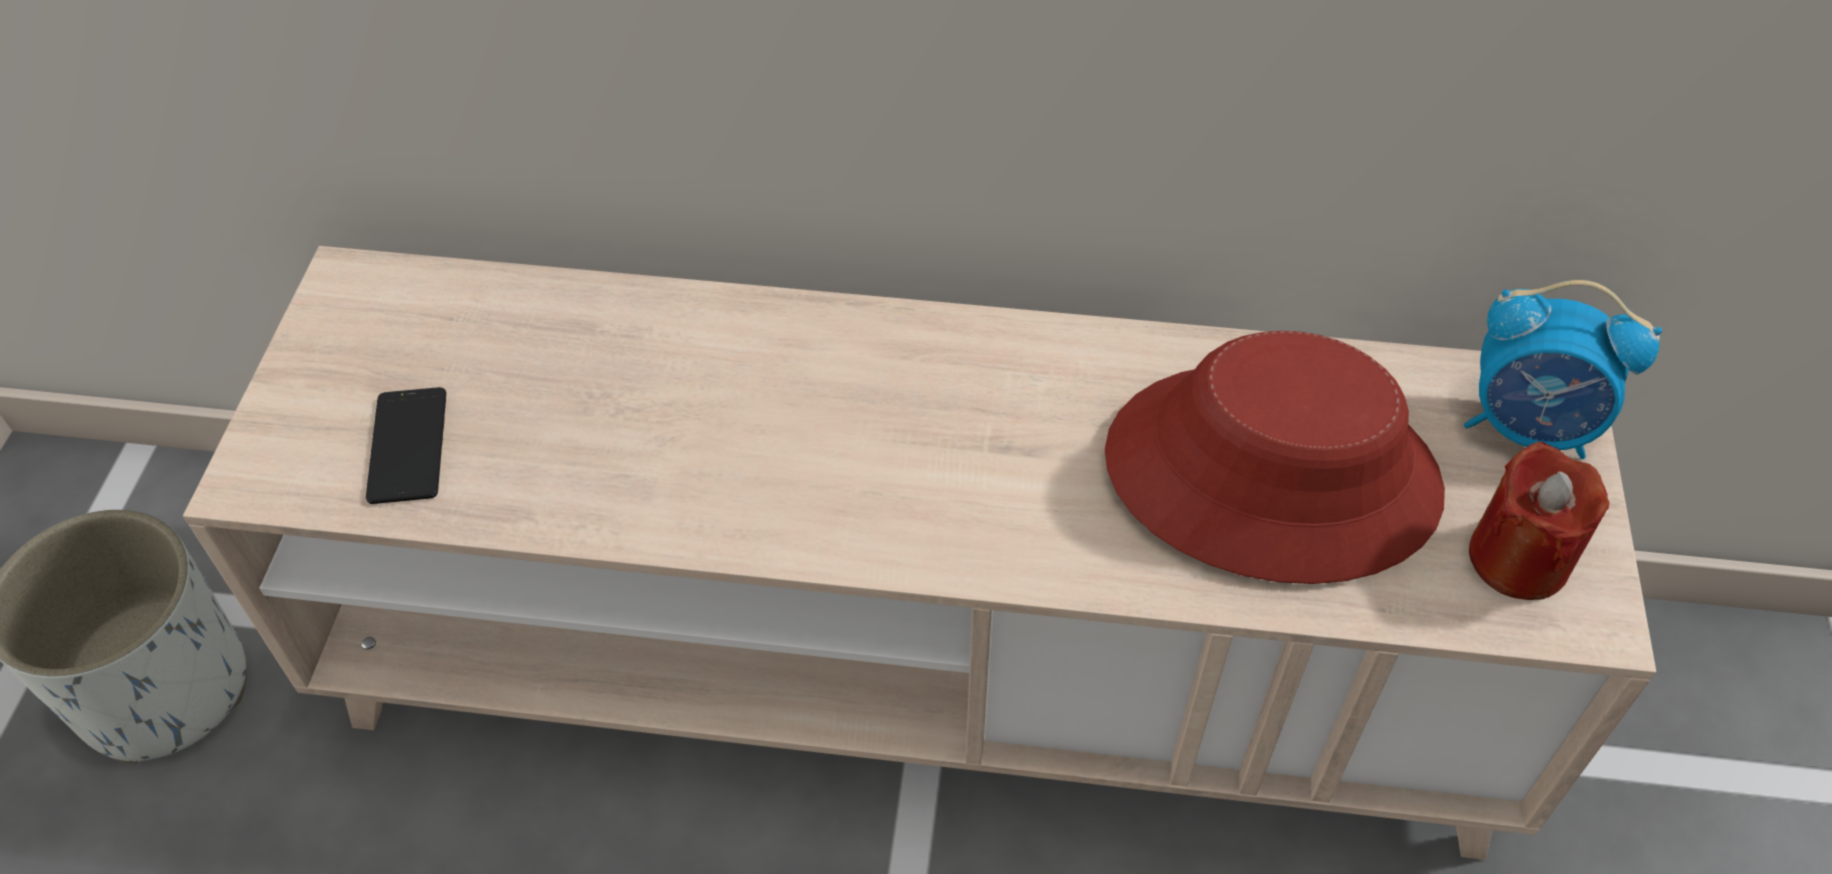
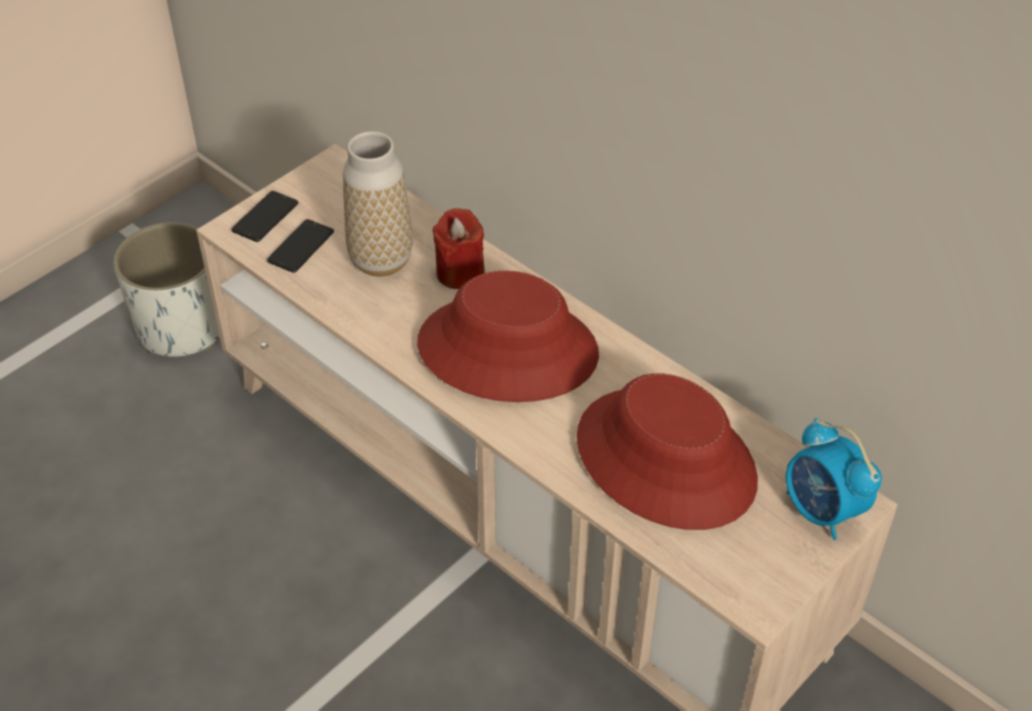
camera: 35 degrees right, 5 degrees down
red candle [1469,441,1610,600] -> red candle moved to [432,208,485,289]
none -> phone [231,191,298,242]
none -> vase [343,131,413,277]
none -> red hat [417,271,599,402]

